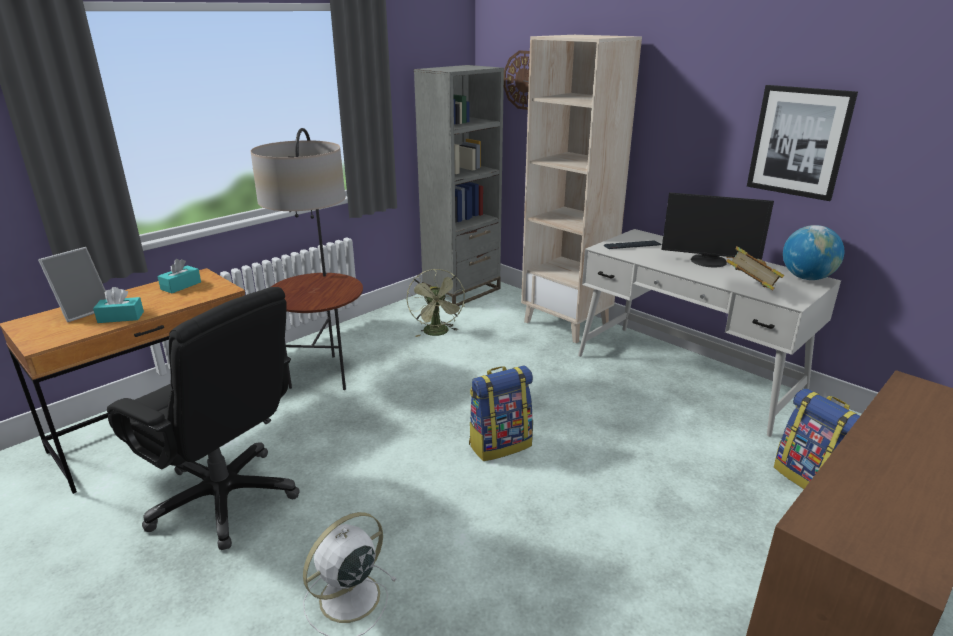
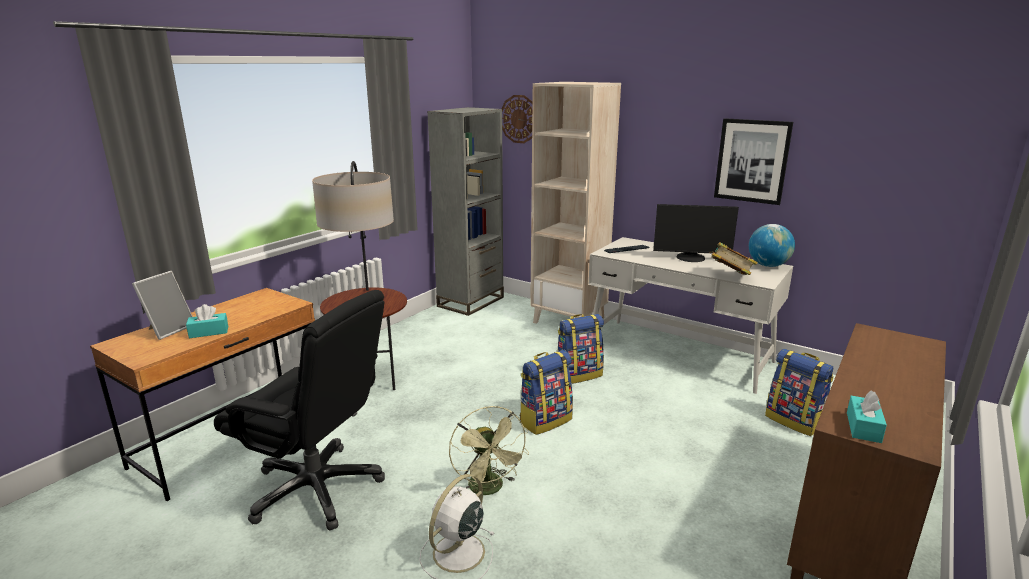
camera: 10 degrees left, 5 degrees down
turquoise tissue box [157,259,201,293] -> turquoise tissue box moved to [847,390,887,443]
green fan [407,269,465,337] -> green fan moved to [449,406,529,495]
none -> backpack [557,314,604,384]

